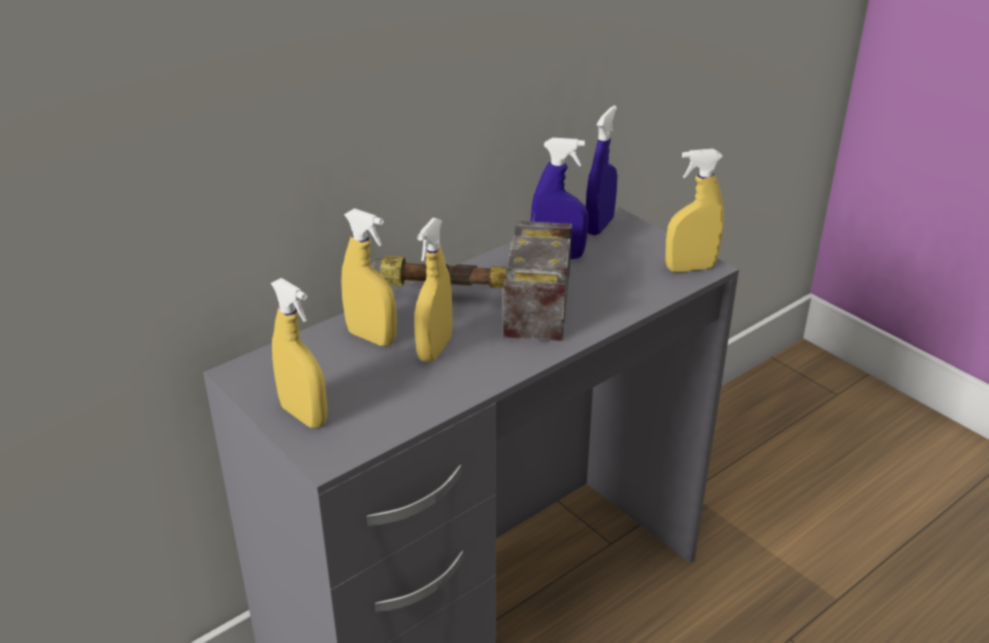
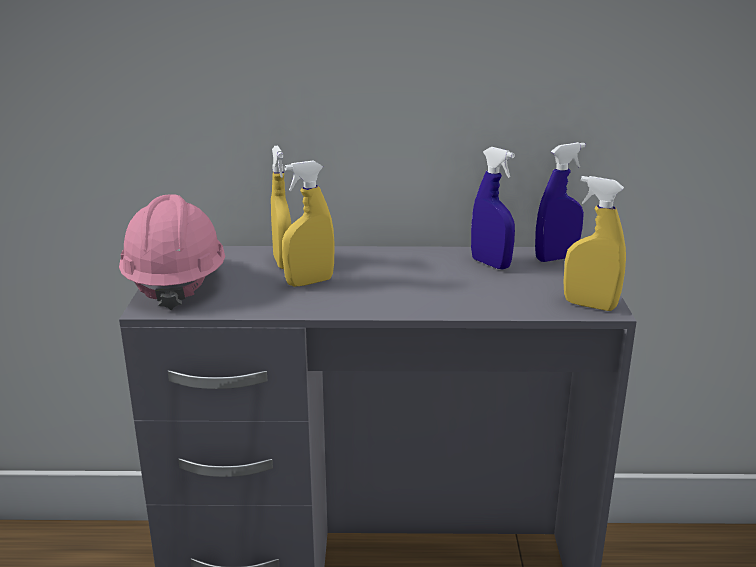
camera: 40 degrees right, 10 degrees down
yellow spray bottle [271,278,327,428] -> pink hard hat [119,194,225,310]
hammer [371,221,572,341] -> none

